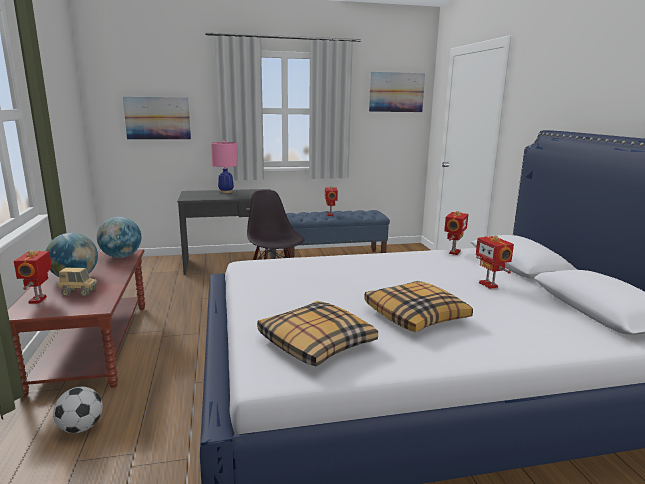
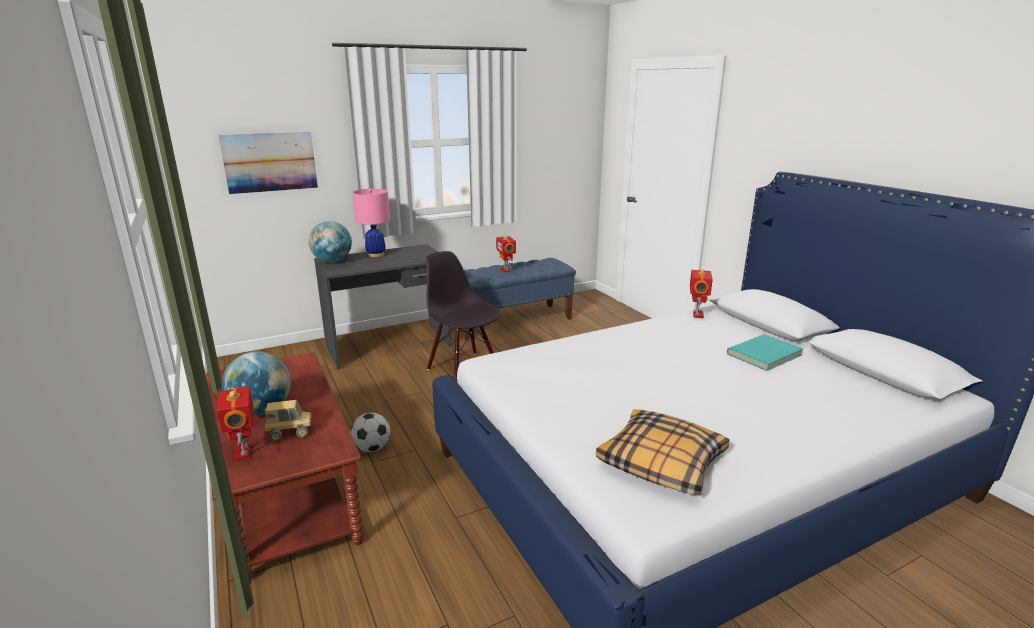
camera: 15 degrees left, 5 degrees up
football [53,387,103,433] -> football moved to [350,413,390,452]
globe [97,217,141,258] -> globe moved to [309,221,352,263]
pillow [365,281,473,332] -> none
picture [369,72,425,112] -> none
toy robot [476,235,514,289] -> turquoise book [727,334,803,371]

